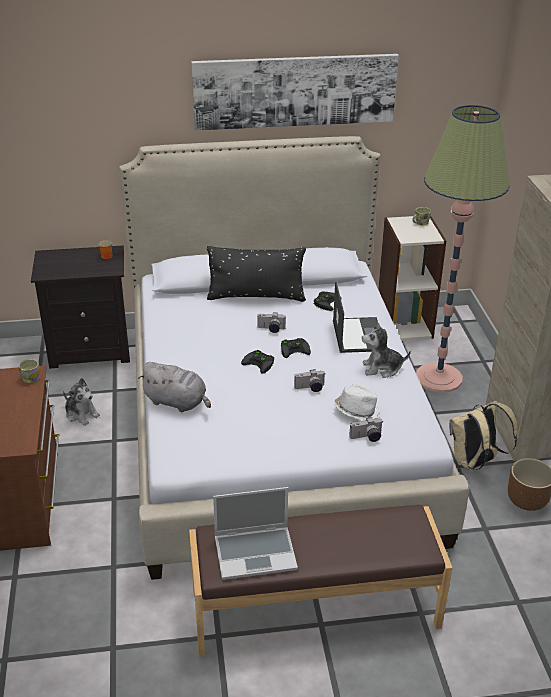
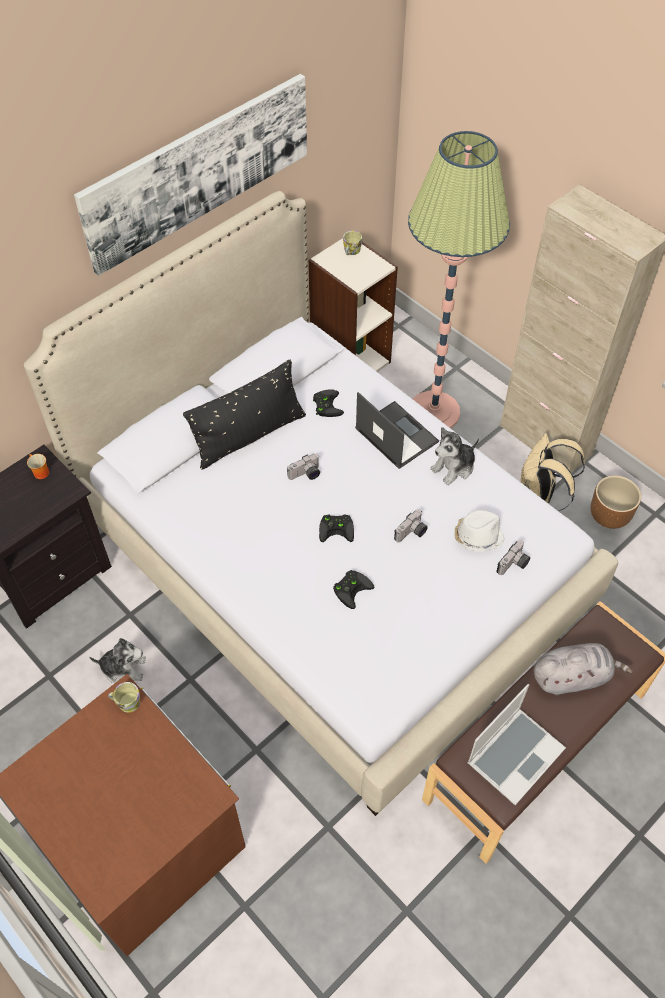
camera: 35 degrees left, 20 degrees up
grey plush toy [138,362,211,412] -> grey plush toy moved to [534,643,633,695]
black game controller [281,338,311,358] -> black game controller moved to [333,570,374,609]

